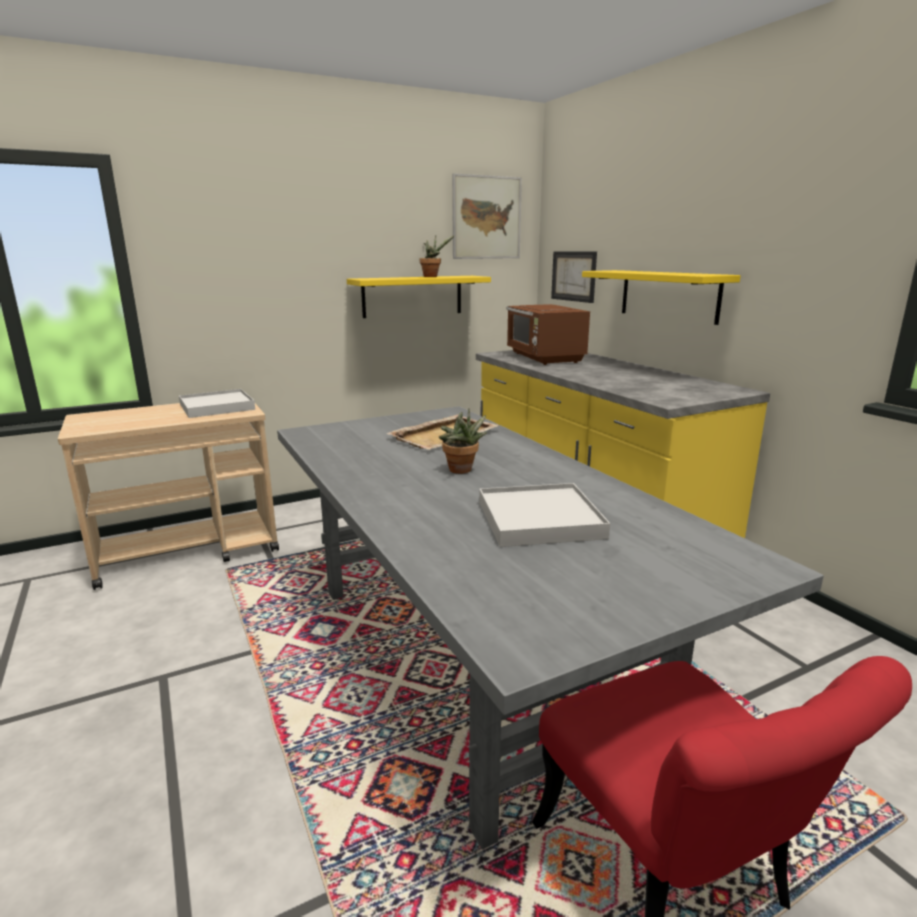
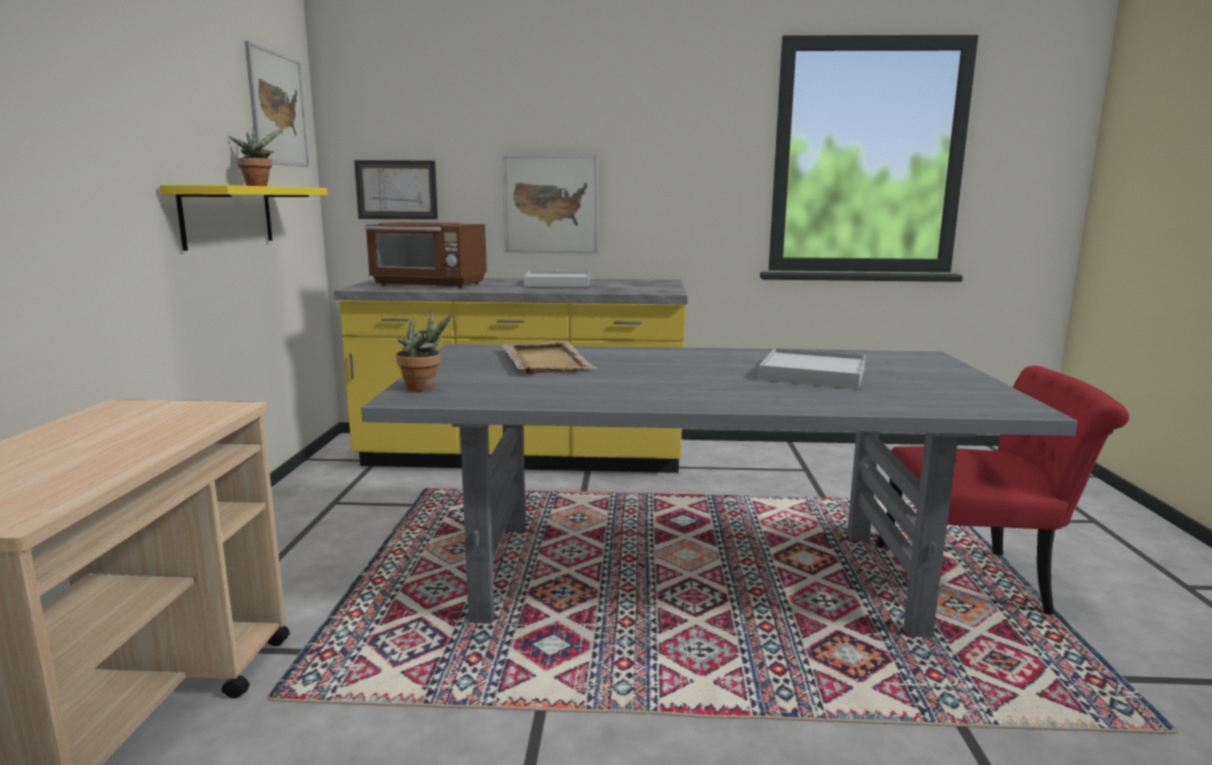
camera: 60 degrees left, 5 degrees down
white tray [179,389,255,418] -> white tray moved to [523,271,590,287]
potted plant [439,408,487,474] -> potted plant moved to [396,309,452,391]
yellow shelf [582,270,741,325] -> picture [502,155,598,253]

